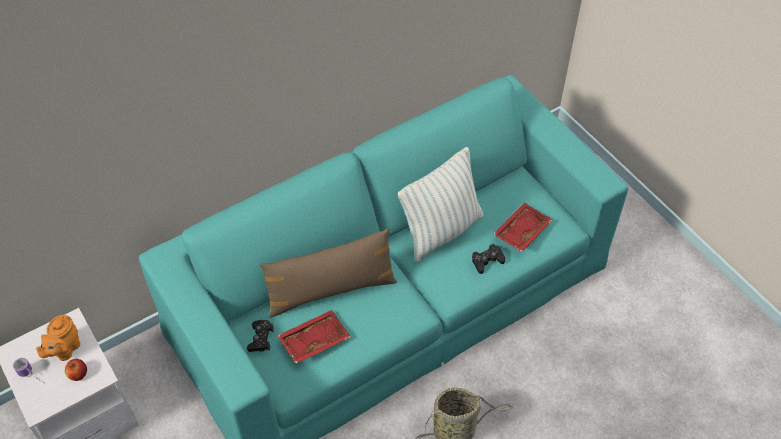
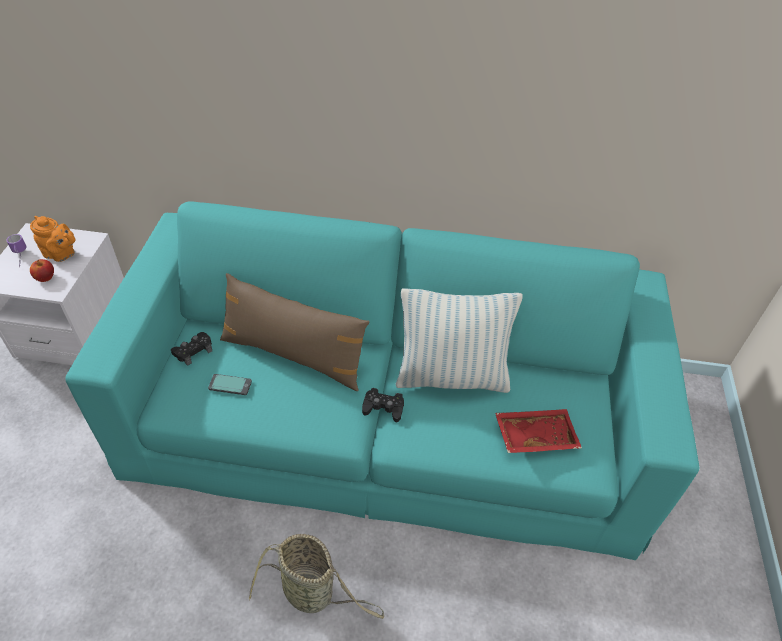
camera: 40 degrees right, 5 degrees down
orange teapot [36,315,80,361] -> orange teapot turned 135 degrees counterclockwise [30,216,75,262]
red tray [277,310,351,363] -> phone [208,374,252,395]
black game controller [472,244,505,274] -> black game controller moved to [362,388,404,422]

